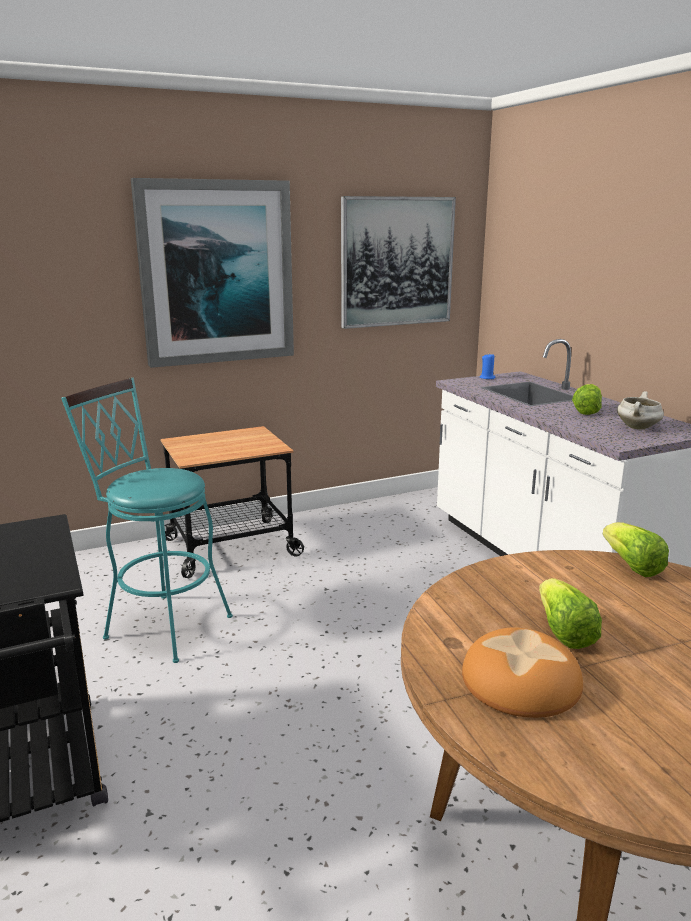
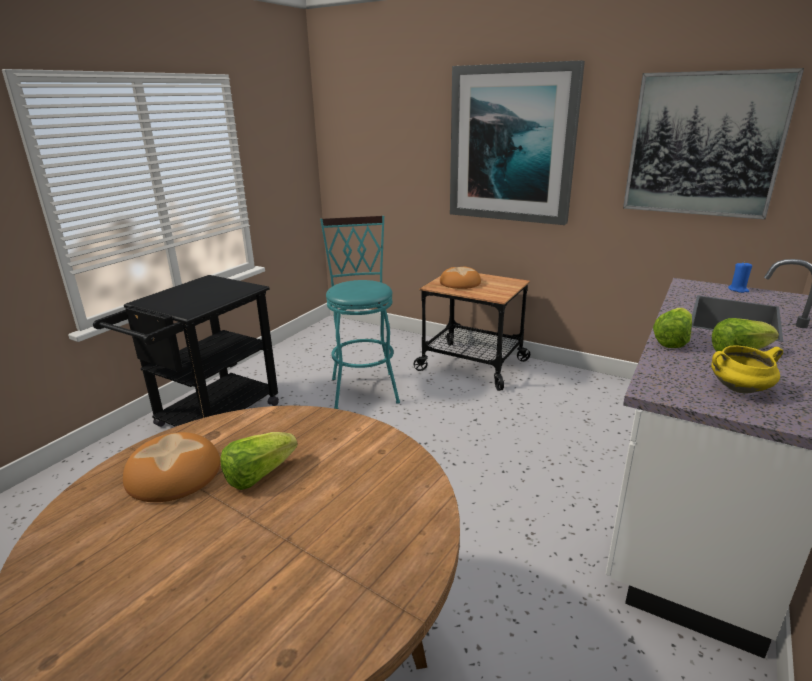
camera: 55 degrees right, 5 degrees up
lettuce [603,522,669,577] -> lettuce moved to [653,308,692,348]
white cooking pot [617,391,664,430] -> yellow cooking pot [711,345,783,394]
none -> bread [440,267,481,289]

